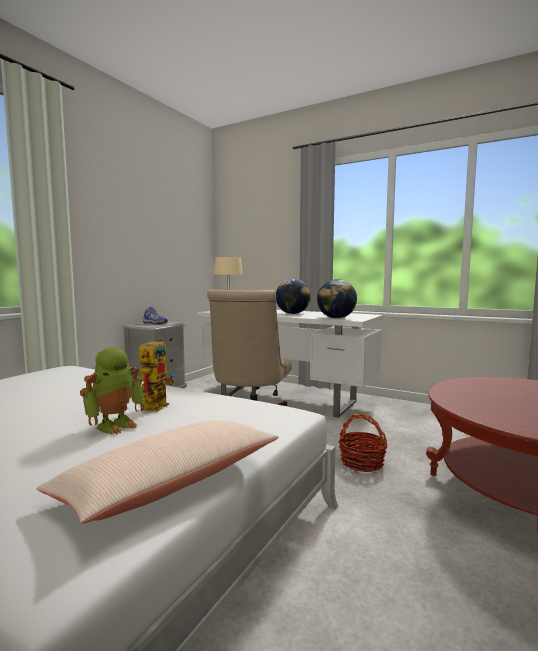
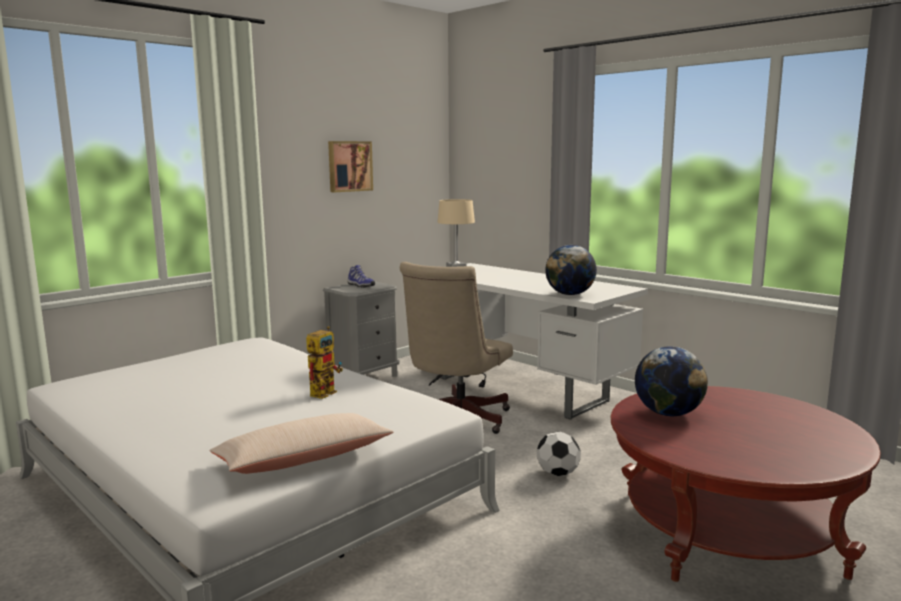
camera: 15 degrees right, 5 degrees up
toy robot [80,347,145,434] -> none
globe [276,279,311,314] -> globe moved to [635,346,708,416]
basket [338,414,387,472] -> football [537,431,581,476]
none -> picture [328,141,373,192]

